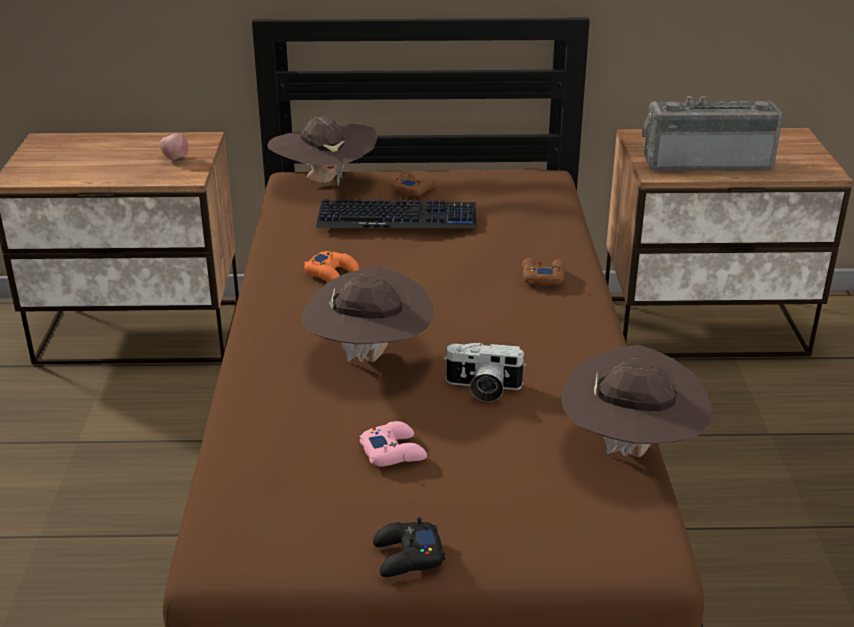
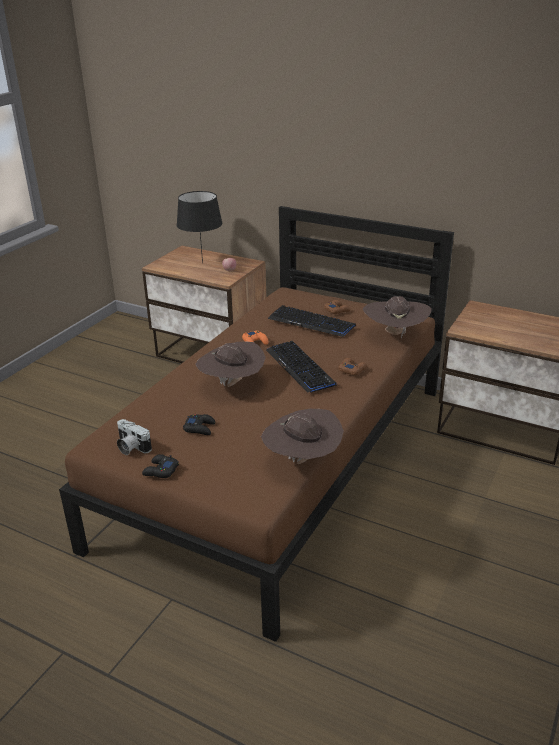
camera: 30 degrees right, 0 degrees up
brown hat [267,116,377,186] -> brown hat moved to [363,296,432,339]
pink game controller [360,421,427,466] -> black game controller [183,414,215,435]
camera [444,343,526,402] -> camera moved to [117,419,152,455]
radio [642,96,783,171] -> none
none -> black table lamp [177,191,222,263]
none -> keyboard [266,341,337,392]

